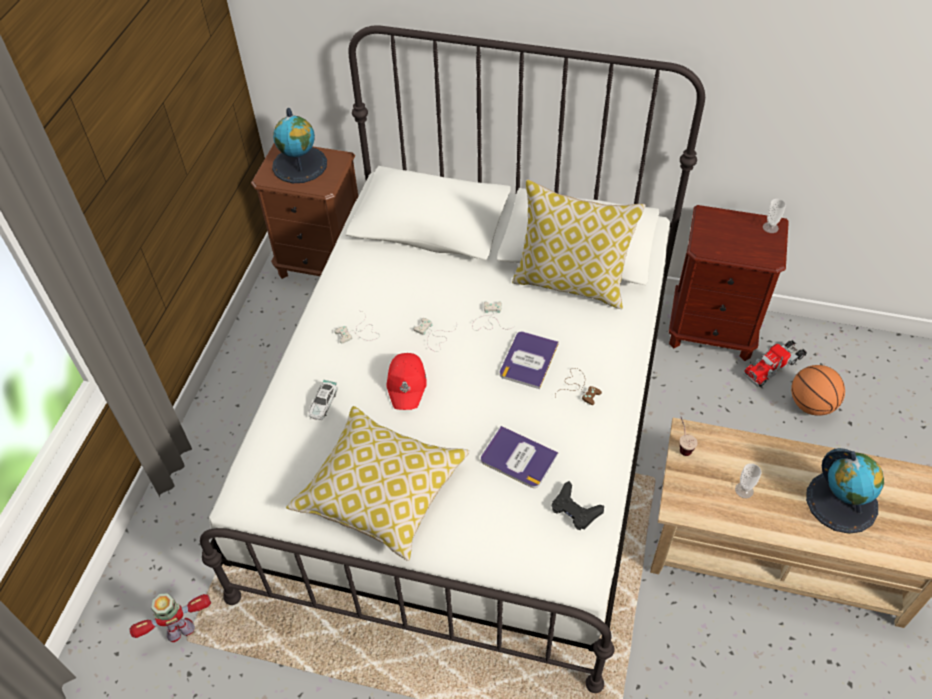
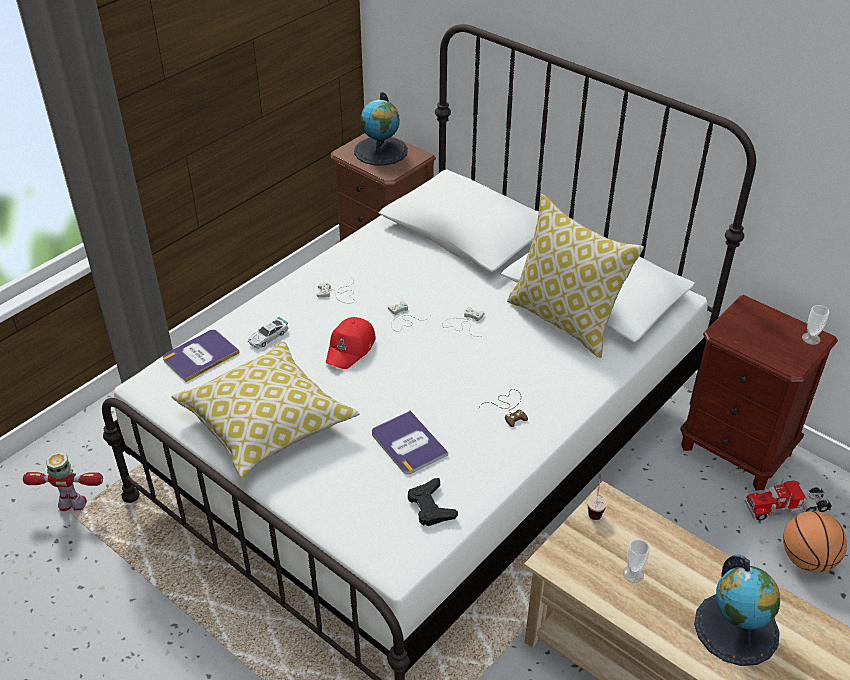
camera: 25 degrees right, 10 degrees down
book [500,331,559,389] -> book moved to [163,330,240,382]

